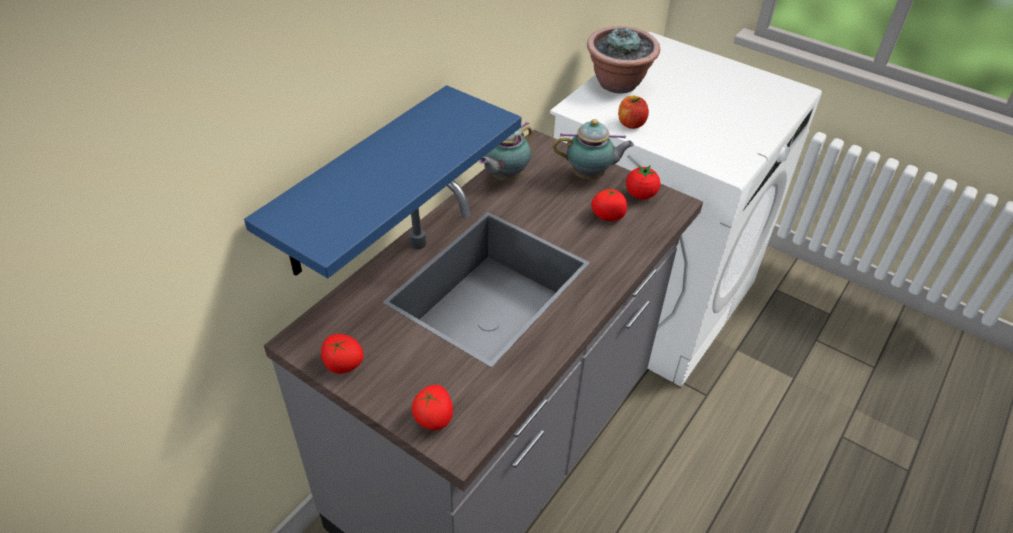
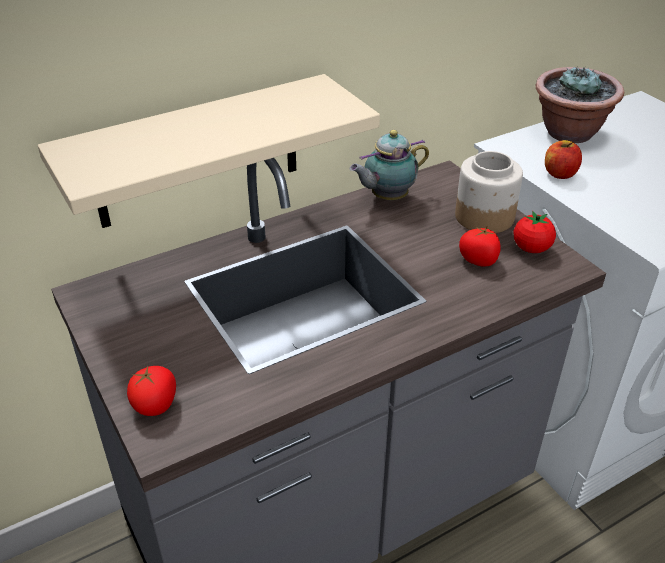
camera: 25 degrees right, 5 degrees down
blue shelf [244,85,522,278] -> beige shelf [38,74,380,228]
tomato [321,334,363,374] -> none
teapot [553,119,634,180] -> jar [455,151,523,233]

